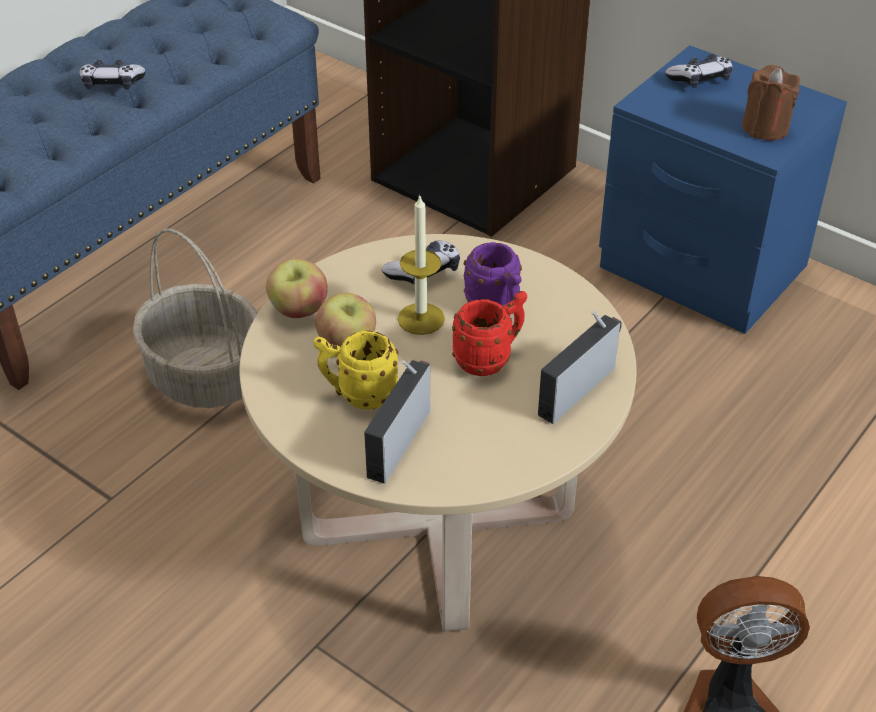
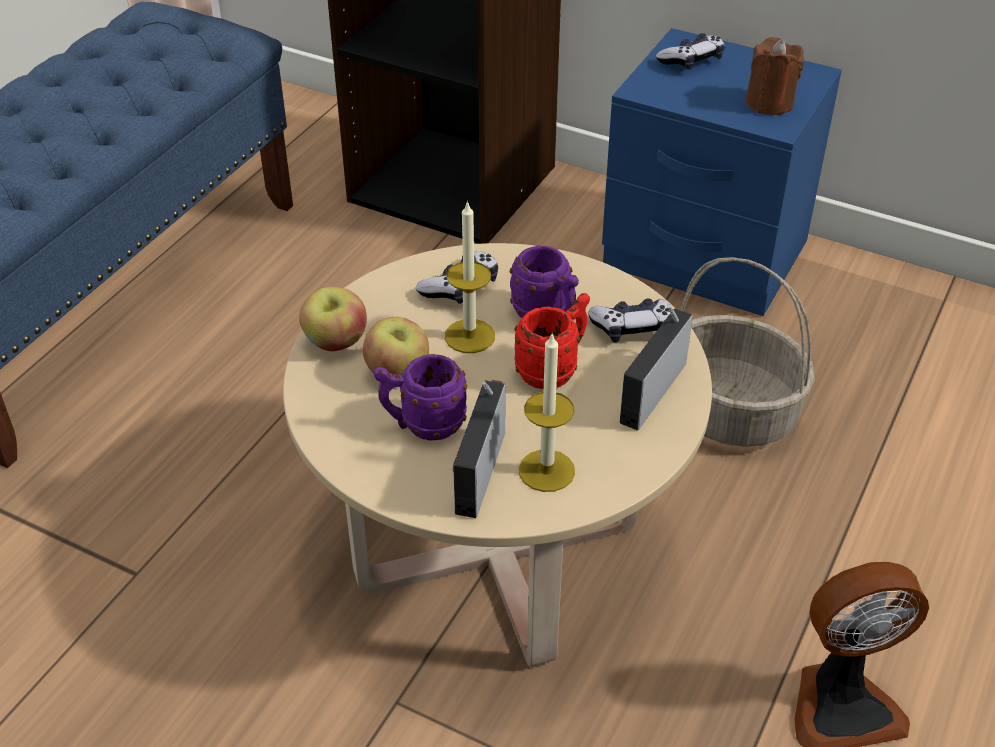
camera: 10 degrees left, 0 degrees up
game controller [80,60,146,90] -> game controller moved to [588,298,672,342]
basket [133,228,258,408] -> basket moved to [681,257,815,447]
yellow mug [313,331,398,409] -> purple mug [374,354,467,441]
none -> candle [519,332,575,492]

